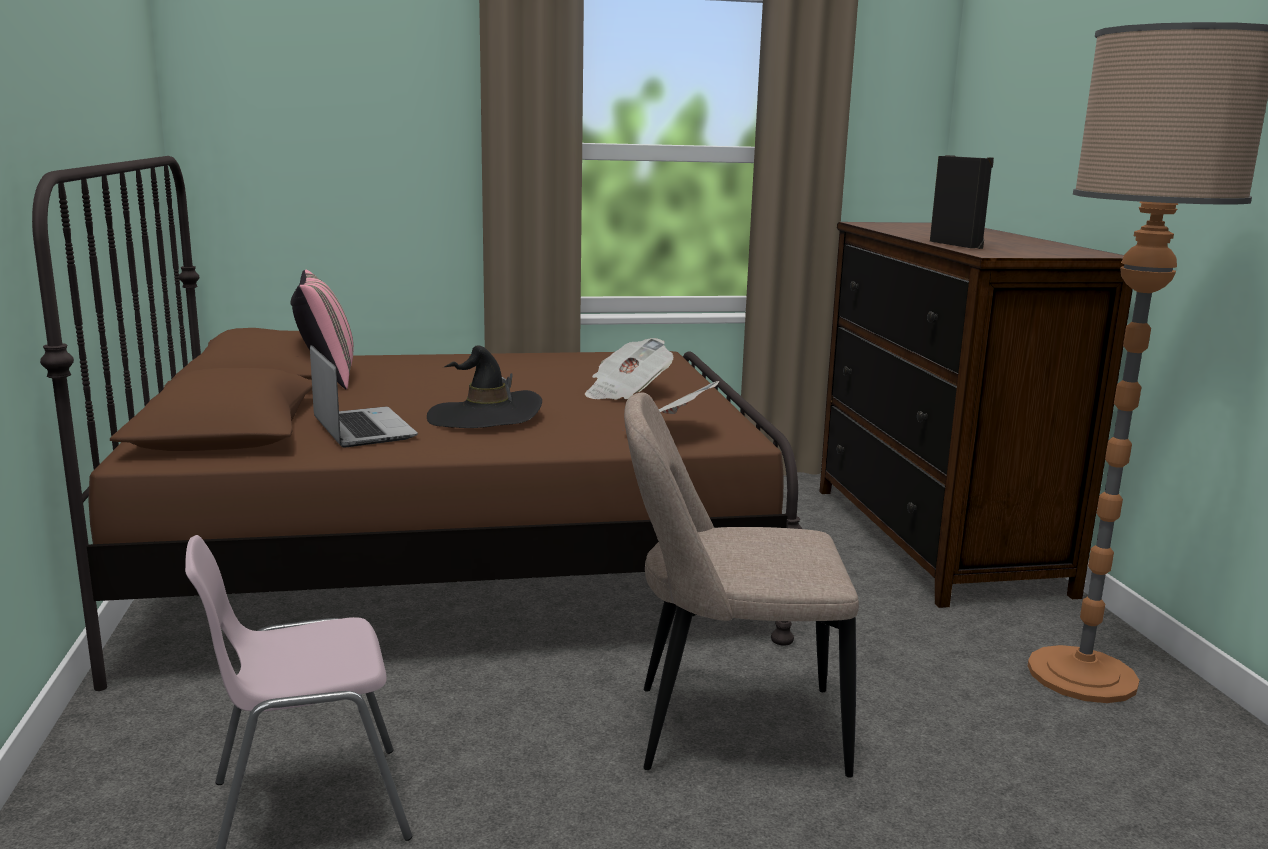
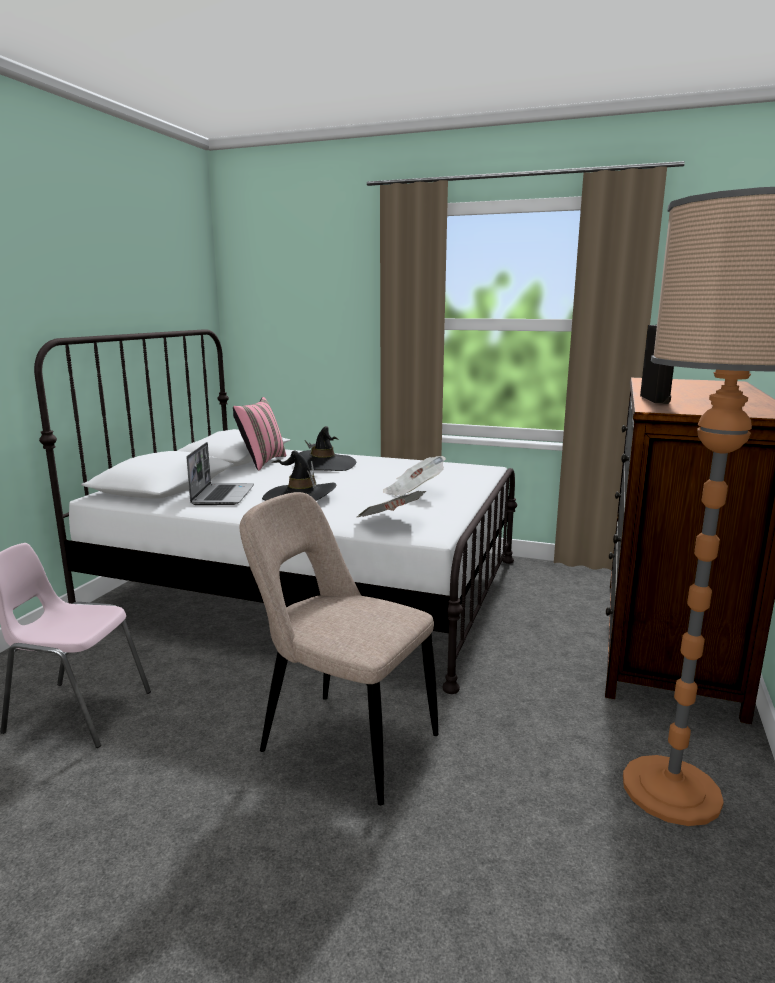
camera: 30 degrees right, 0 degrees up
brown bed [32,156,802,691] -> white bed [34,329,517,694]
none -> black hat [294,426,356,471]

